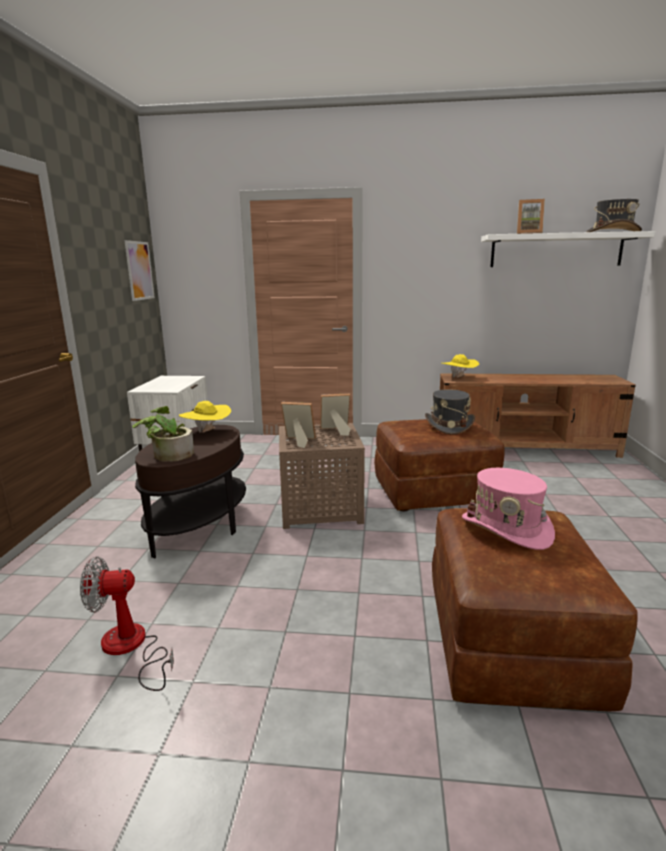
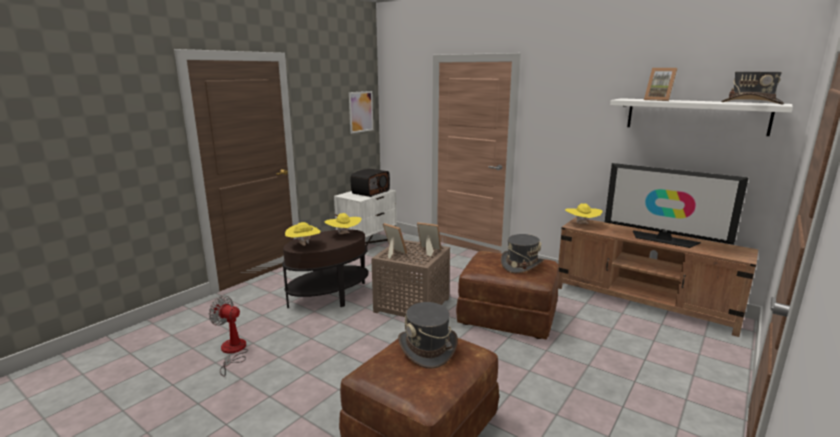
camera: 30 degrees right, 0 degrees up
potted plant [132,406,194,461] -> yellow hat [285,222,321,246]
pink hat [462,468,555,550] -> grey hat [398,302,458,369]
none -> radio [351,169,390,197]
none -> television [605,163,749,248]

